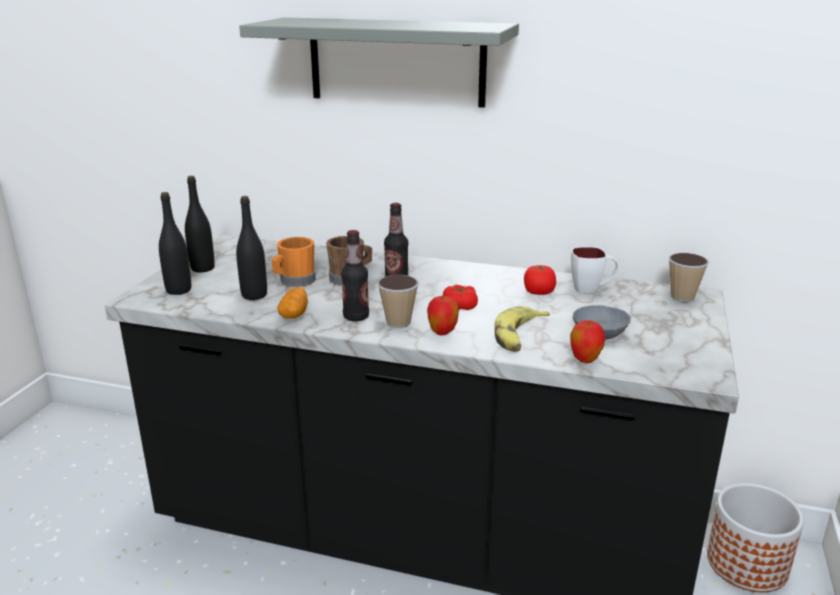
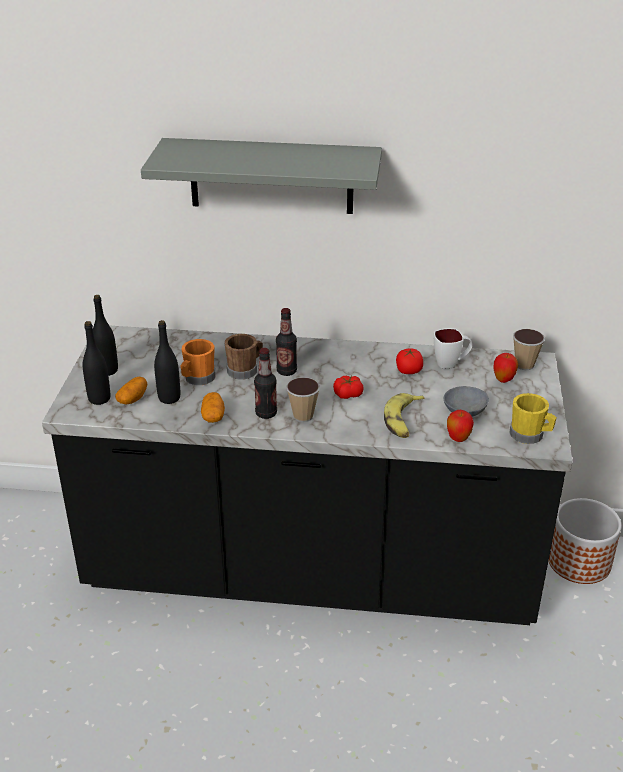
camera: 10 degrees left, 10 degrees up
apple [427,296,459,335] -> apple moved to [494,353,518,383]
none -> potato [115,377,147,404]
none -> yellow mug [509,393,557,444]

